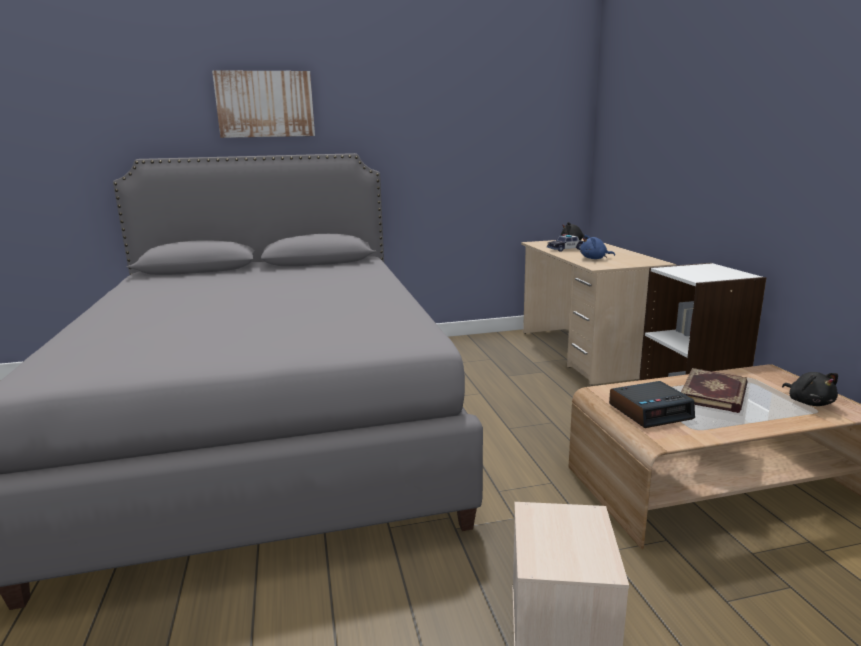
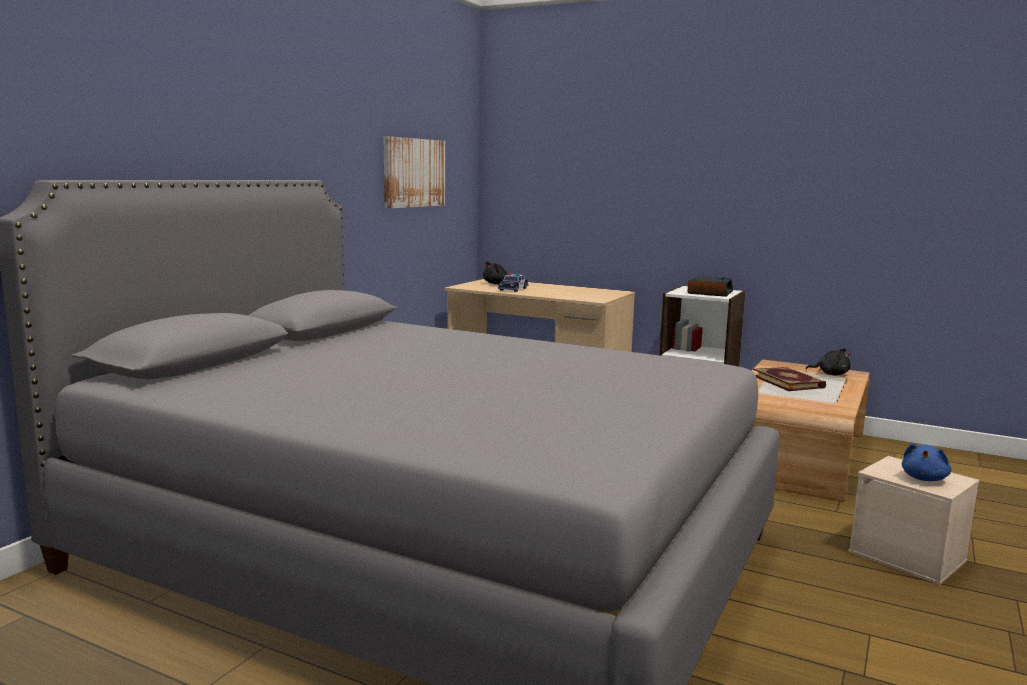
camera: 50 degrees left, 5 degrees down
picture [212,70,315,138] -> picture moved to [383,136,445,208]
blue plush toy [580,235,615,259] -> blue plush toy moved to [902,443,951,481]
alarm clock [609,381,695,428] -> alarm clock moved to [687,276,733,297]

